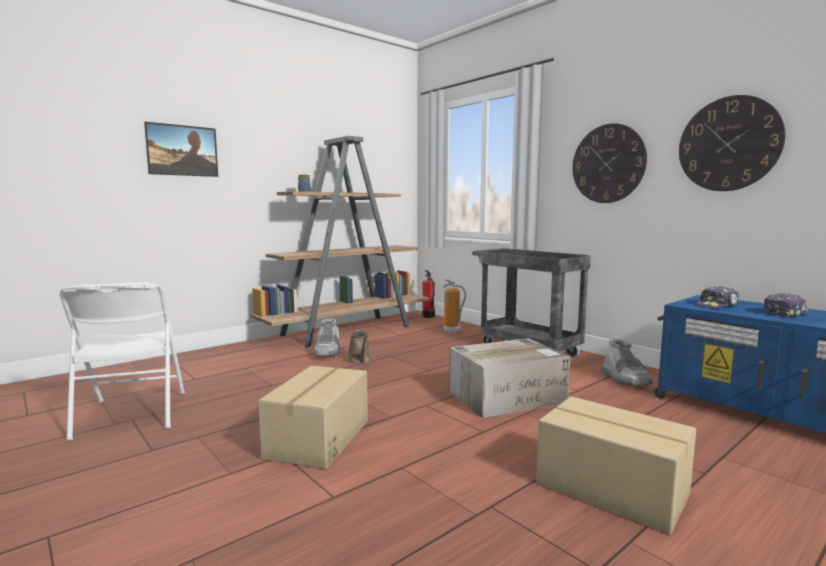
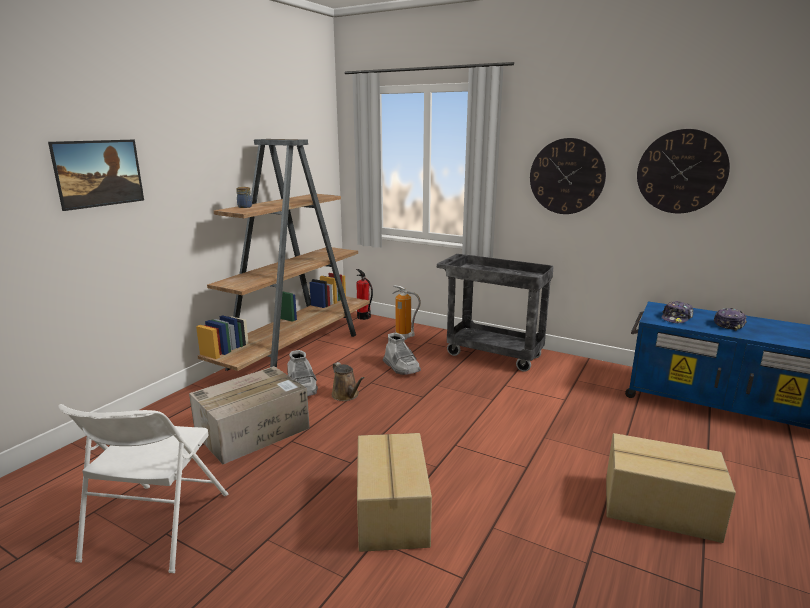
camera: 20 degrees left, 10 degrees up
white chair [60,282,185,441] -> white chair turned 45 degrees clockwise [58,404,228,573]
cardboard box [449,338,570,418] -> cardboard box moved to [189,366,310,464]
grey boot [600,339,653,386] -> grey boot moved to [383,333,421,375]

